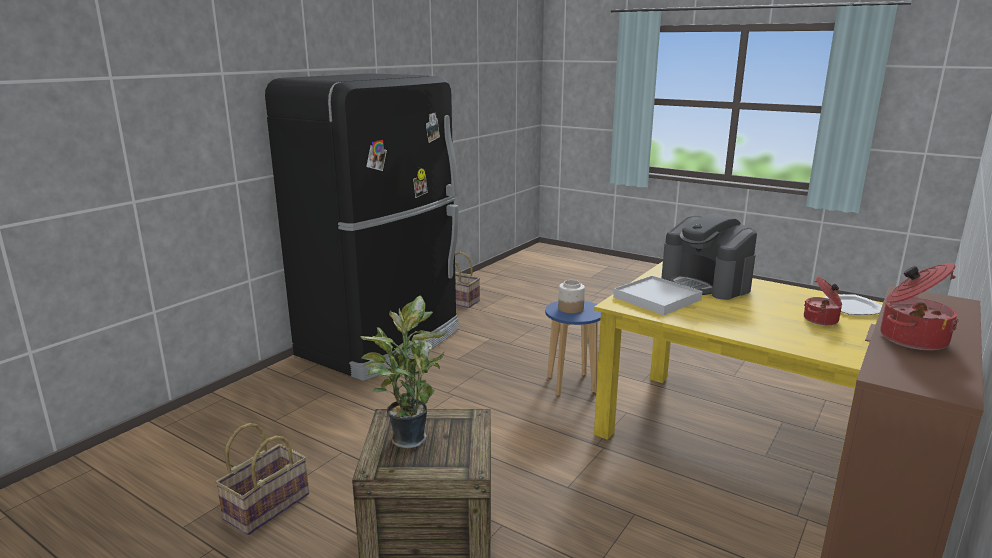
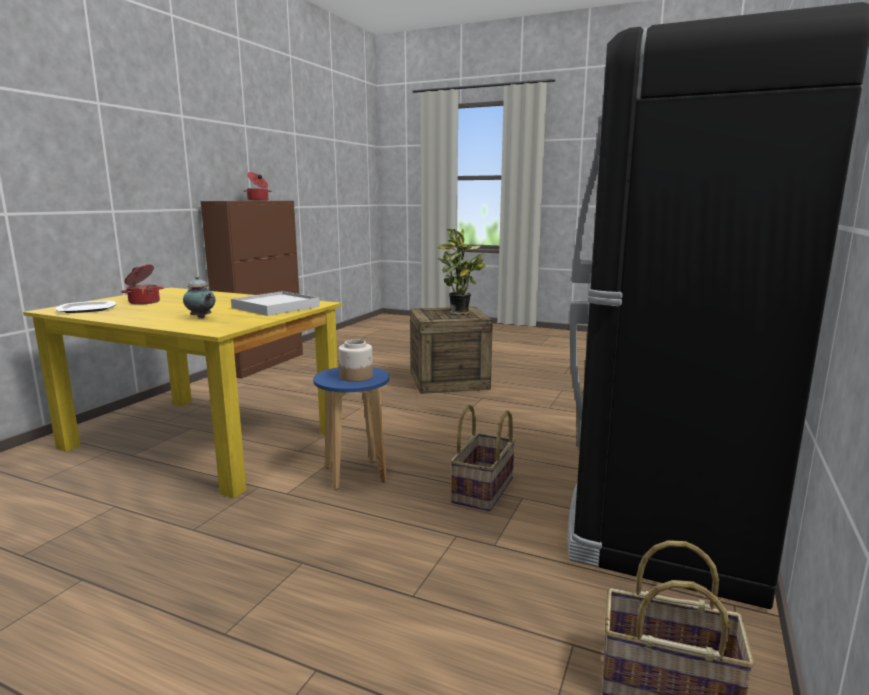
camera: 170 degrees right, 5 degrees down
basket [215,423,309,535] -> basket moved to [450,405,516,511]
coffee machine [661,214,757,300] -> teapot [183,276,215,319]

